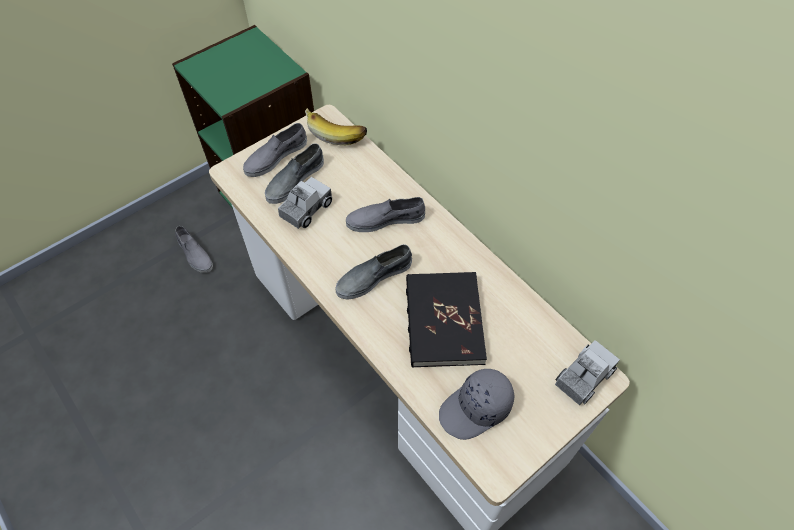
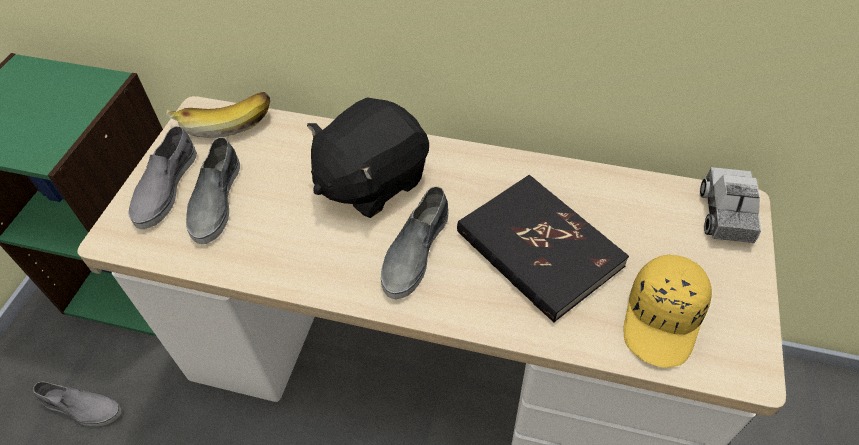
camera: 35 degrees left, 5 degrees down
toy truck [278,177,332,229] -> none
grey shoe [346,197,425,232] -> black plush toy [307,97,429,218]
grey cap [439,369,514,440] -> yellow cap [623,254,712,367]

